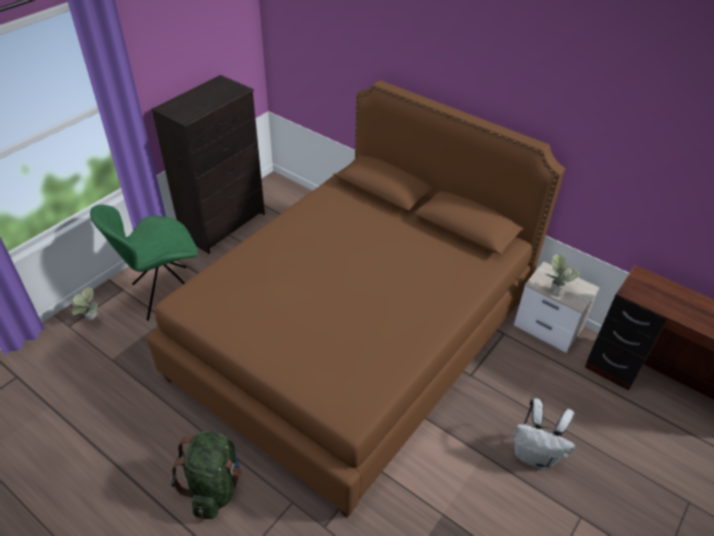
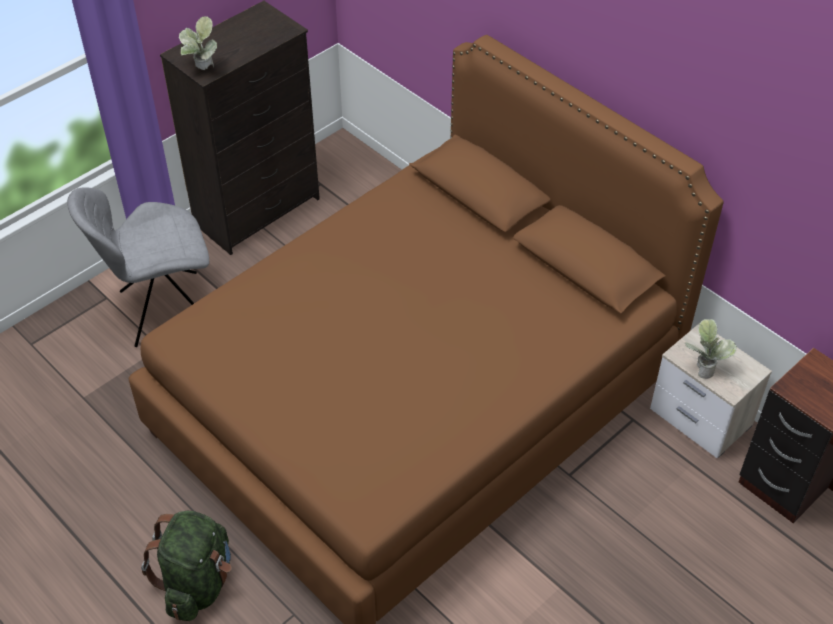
camera: 10 degrees right, 5 degrees up
potted plant [71,287,99,320] -> potted plant moved to [179,16,217,70]
green chair [90,205,198,321] -> grey chair [67,187,209,347]
white backpack [513,398,575,470] -> none

